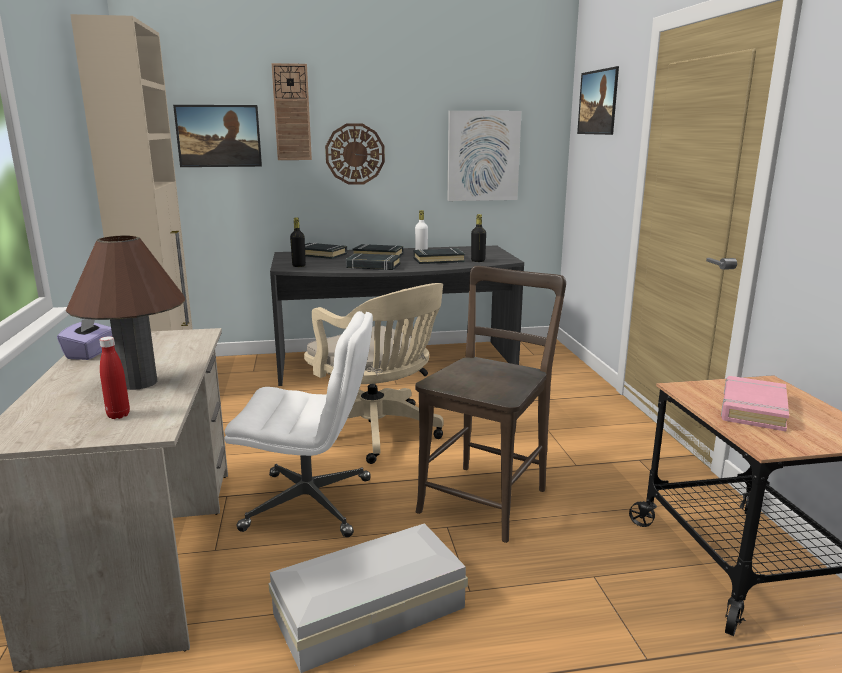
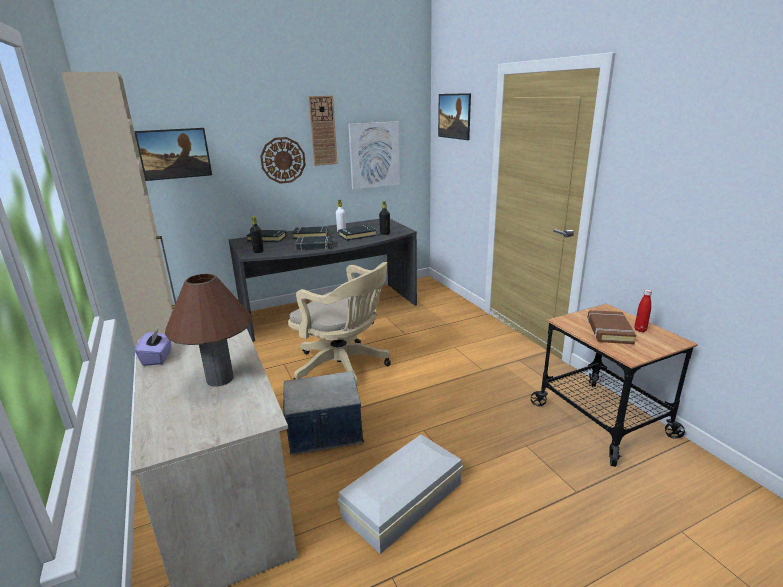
camera: 15 degrees left, 5 degrees up
red bottle [99,336,130,419] -> red bottle moved to [634,289,652,332]
white office chair [224,311,373,537] -> storage box [283,371,364,455]
wall clock [271,63,312,160] -> wall clock moved to [308,96,338,166]
brown chair [415,266,566,543] -> none
pink book [721,376,789,431] -> brown book [587,310,636,344]

